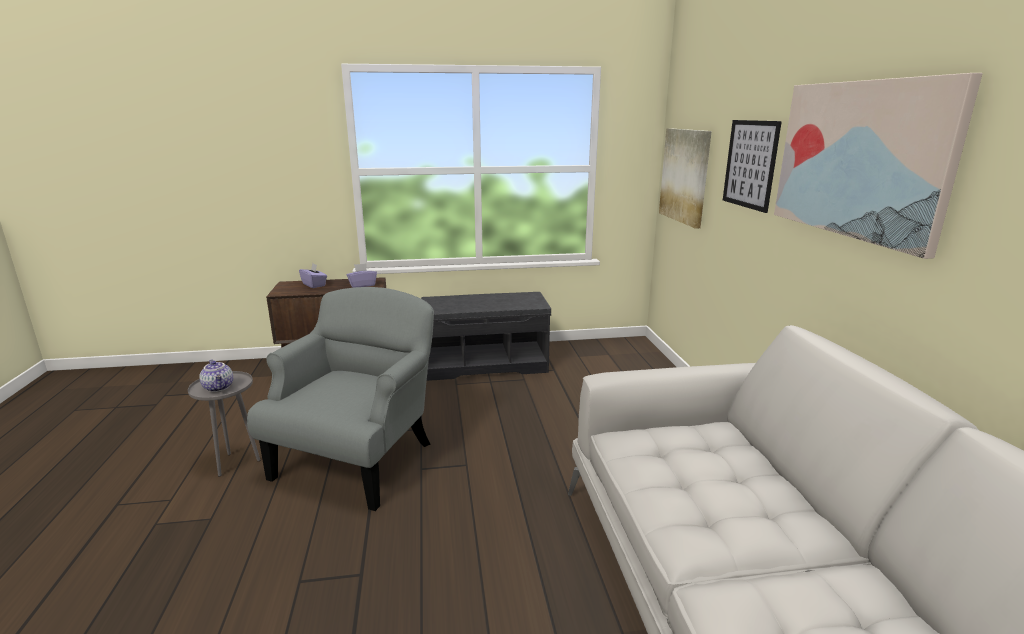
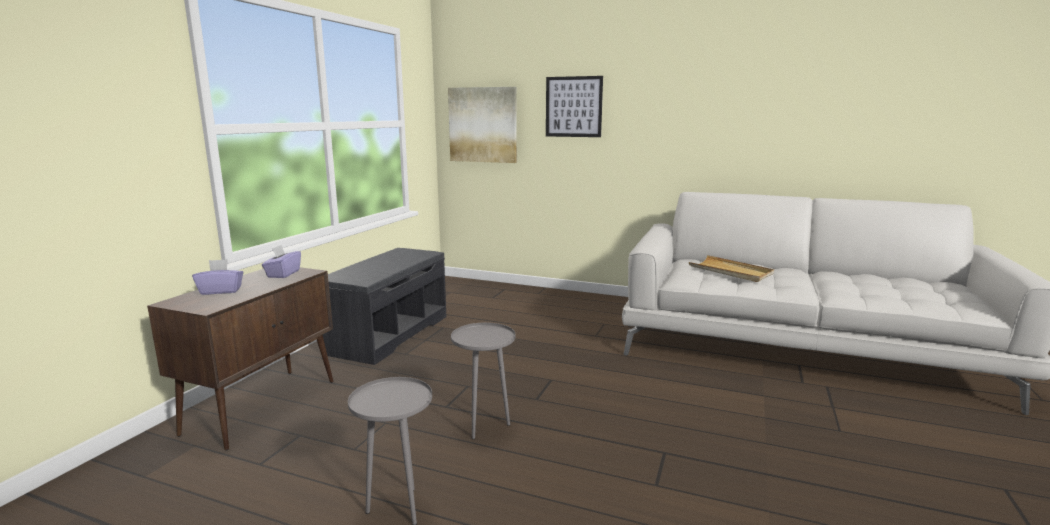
camera: 60 degrees left, 5 degrees down
teapot [199,359,233,392] -> none
grey armchair [247,287,434,511] -> grey side table [451,323,515,439]
picture [774,73,983,259] -> none
none -> beige tray [689,255,774,282]

